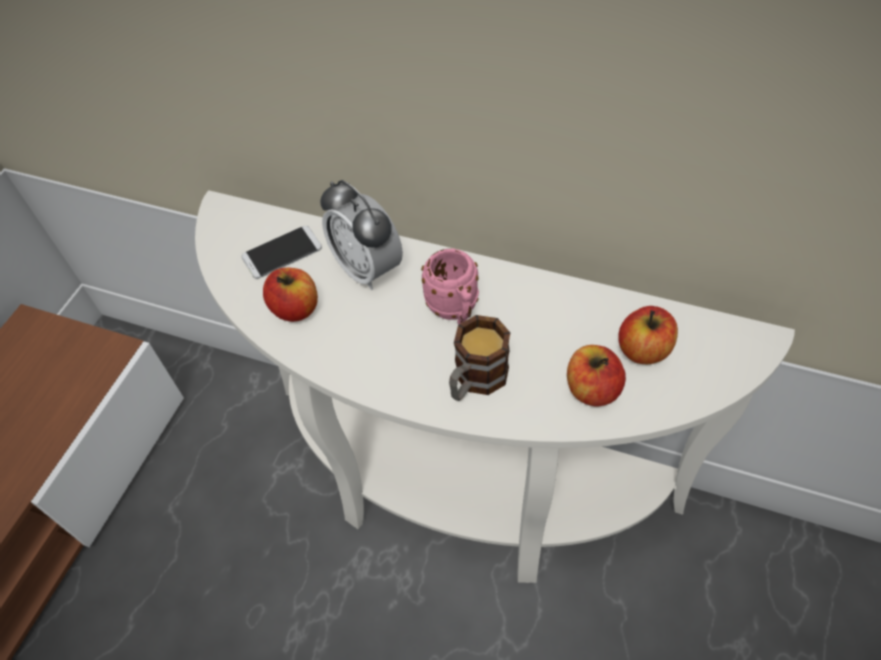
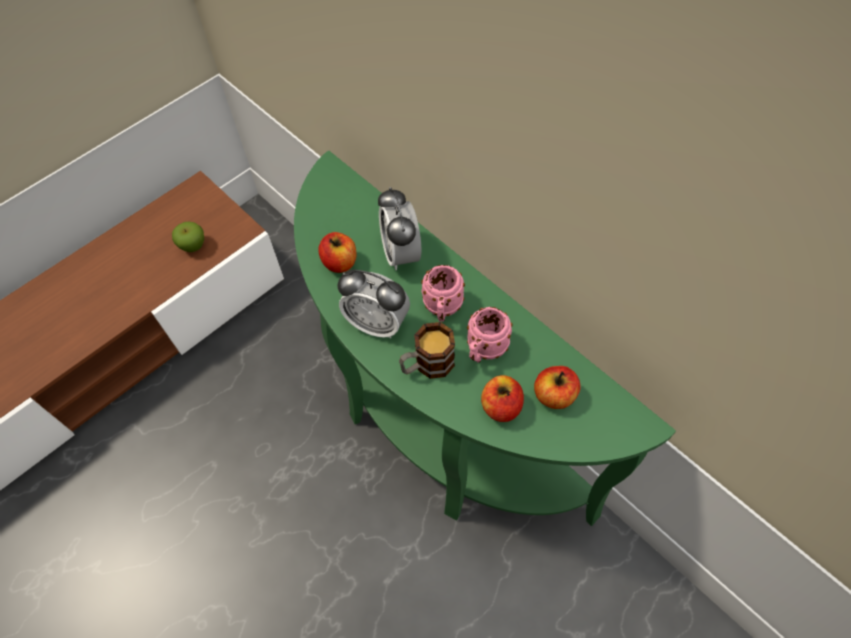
camera: 25 degrees right, 5 degrees up
white console table [195,190,795,583] -> green console table [294,151,676,526]
phone [241,226,322,279] -> none
none -> apple [172,222,204,252]
none -> alarm clock [338,270,410,339]
none -> pink mug [467,307,512,363]

